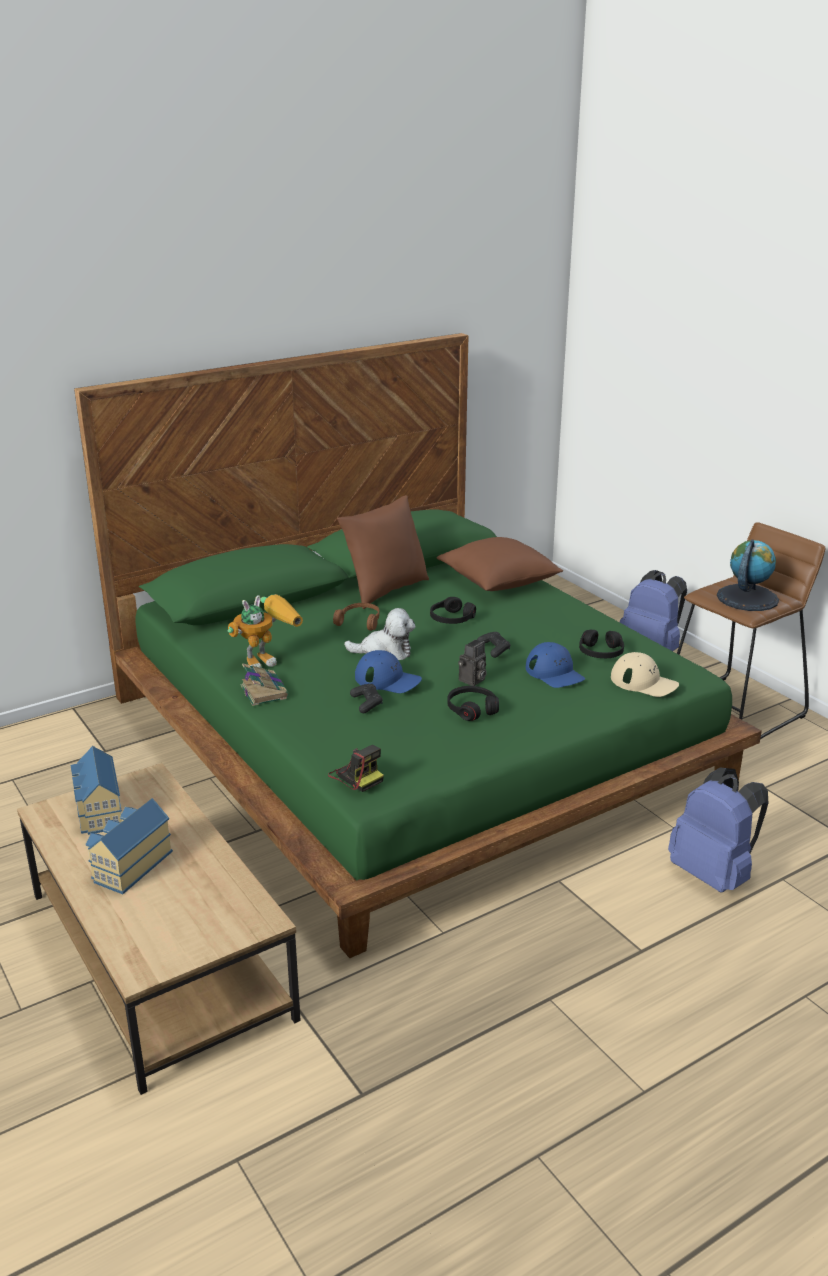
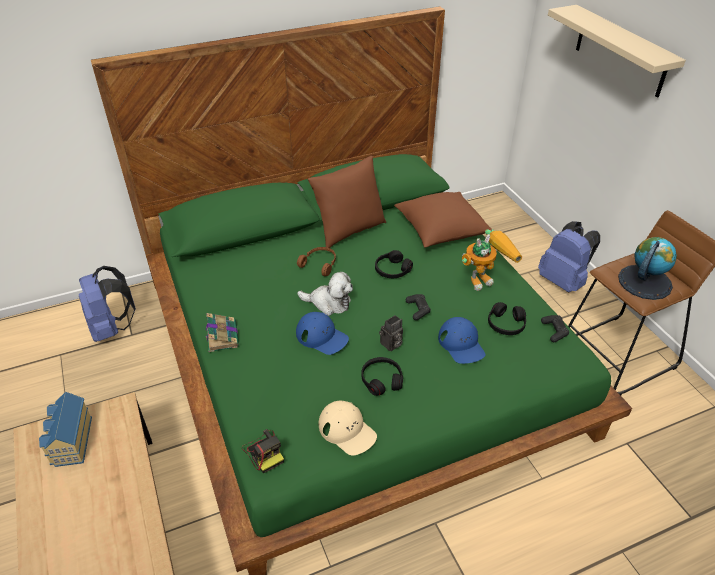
camera: 10 degrees right, 15 degrees up
toy house [85,798,173,894] -> none
toy robot [227,594,303,668] -> toy robot moved to [462,229,522,291]
black game controller [350,684,383,713] -> black game controller moved to [541,315,569,342]
beige cap [611,652,679,697] -> beige cap moved to [319,401,377,456]
blue backpack [668,768,768,893] -> blue backpack moved to [79,266,136,342]
none -> beige shelf [548,5,686,97]

